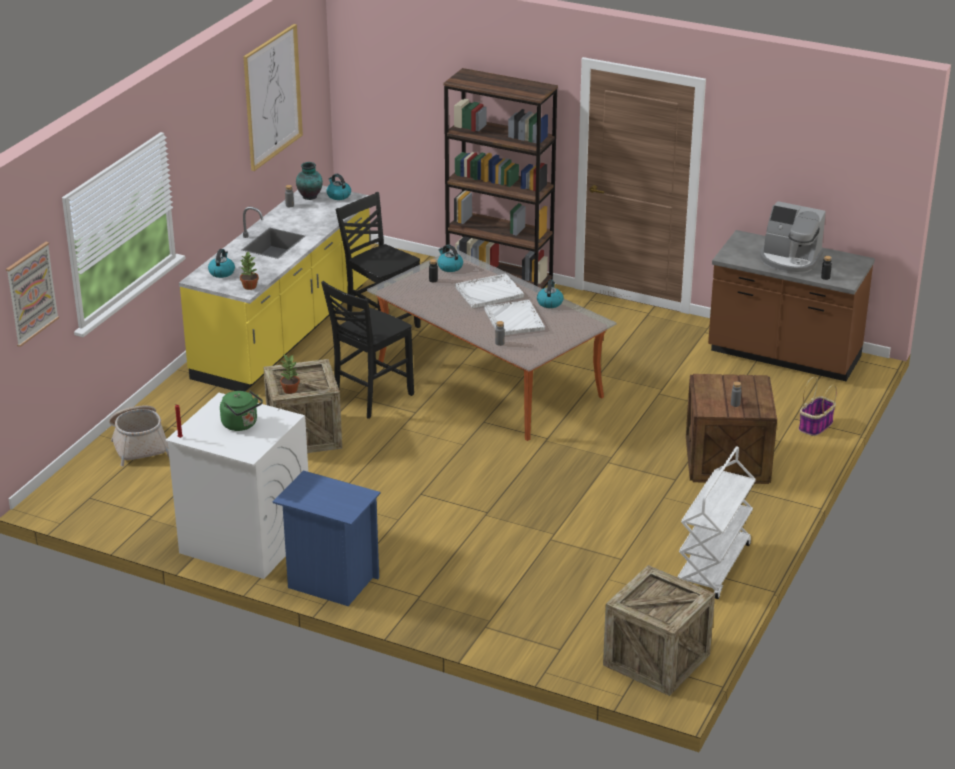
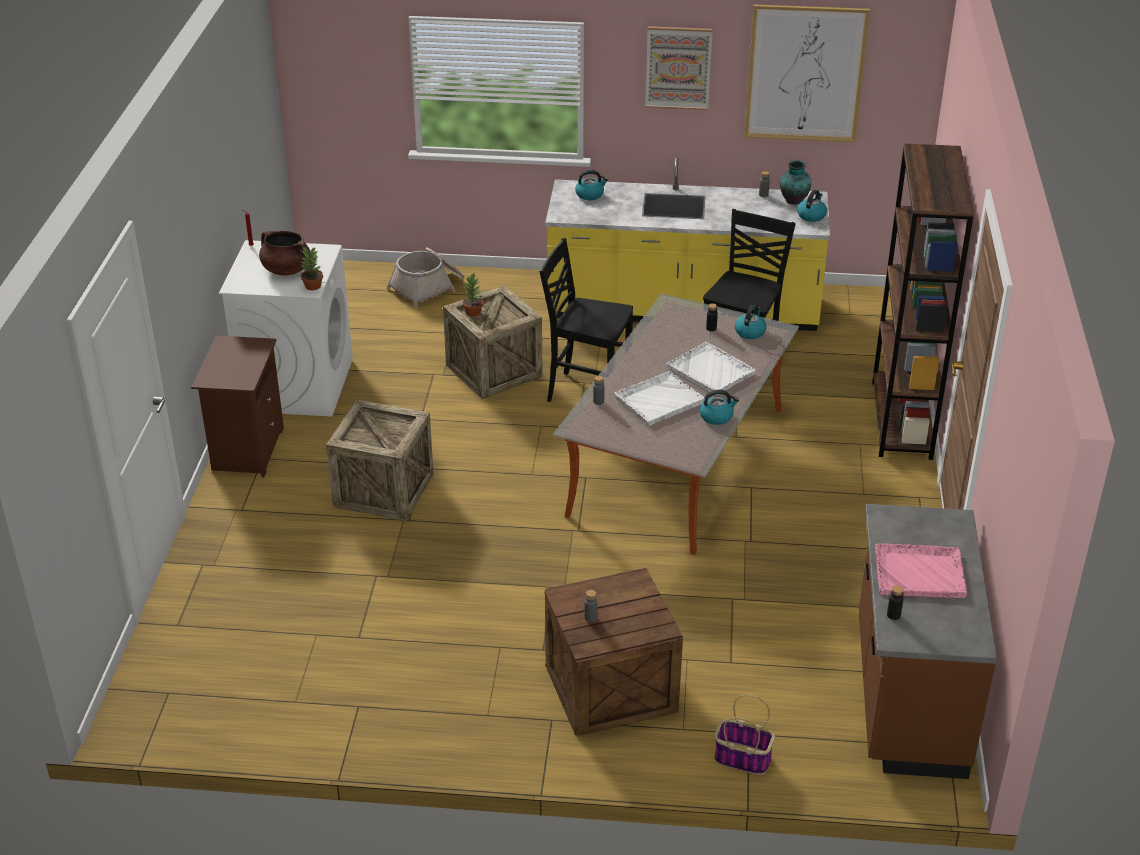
camera: 70 degrees right, 5 degrees up
picture [6,242,59,347] -> picture moved to [645,26,713,110]
green kettle [220,390,263,431] -> brown cooking pot [259,231,310,276]
potted plant [240,252,259,290] -> potted plant moved to [301,247,323,290]
blue nightstand [273,471,380,606] -> brown nightstand [191,336,284,477]
crate [603,565,715,696] -> crate moved to [326,400,434,521]
white cart [677,446,756,599] -> none
coffee machine [760,201,826,274] -> pink tray [875,543,967,598]

